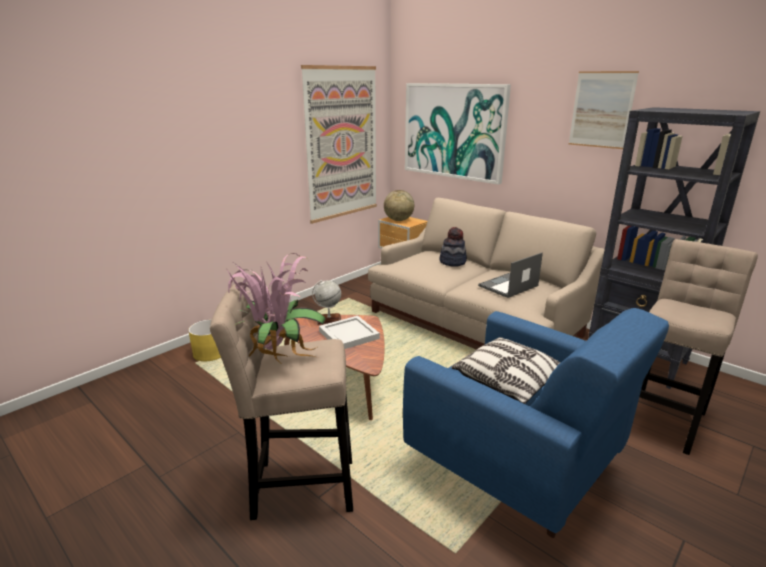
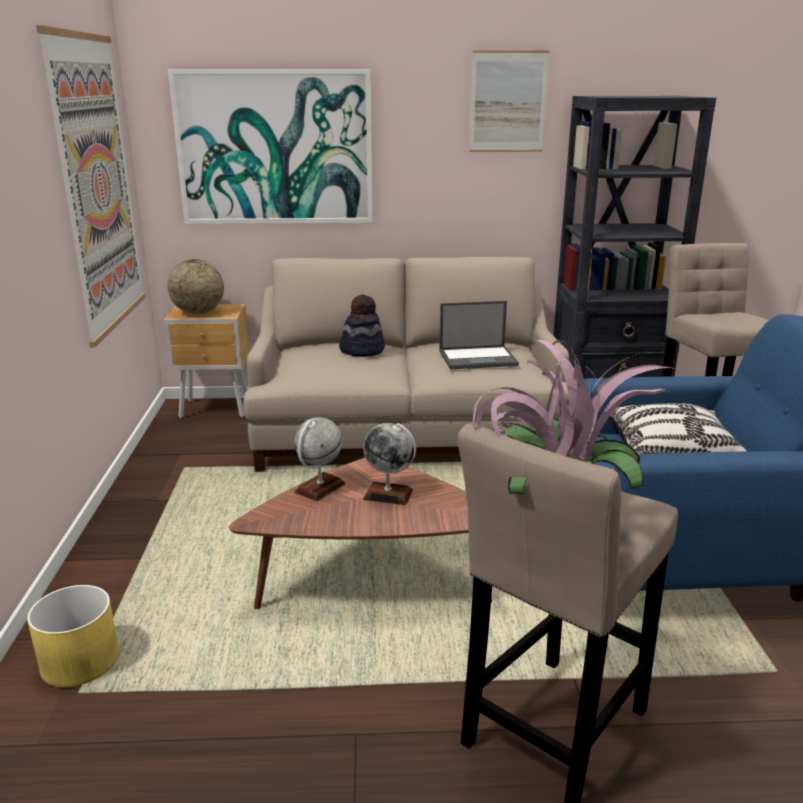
camera: 45 degrees left, 0 degrees up
white tray [319,316,380,349] -> globe [363,423,416,505]
laptop [478,252,543,298] -> laptop turned 105 degrees counterclockwise [439,301,519,369]

